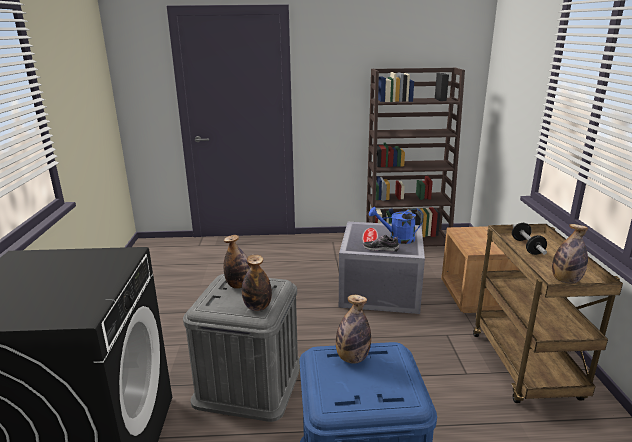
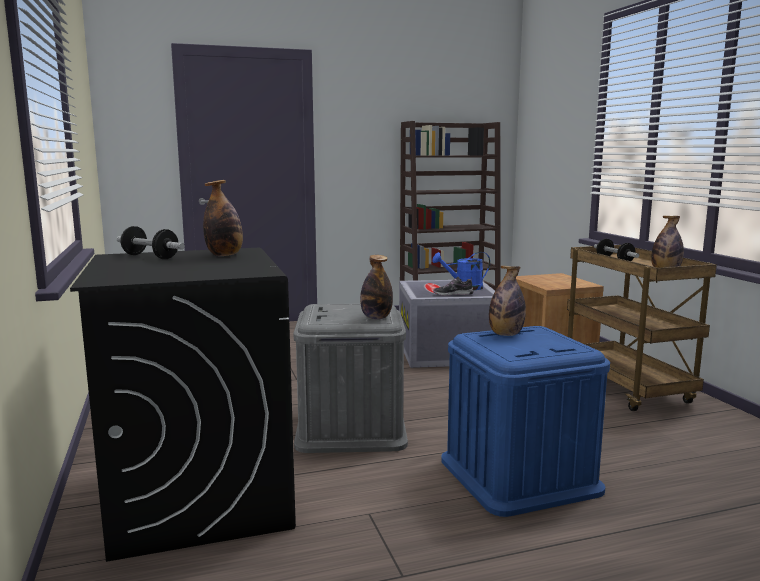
camera: 15 degrees left, 10 degrees down
bottle [224,235,250,289] -> bottle moved to [203,180,243,256]
none -> dumbbell [116,226,185,259]

